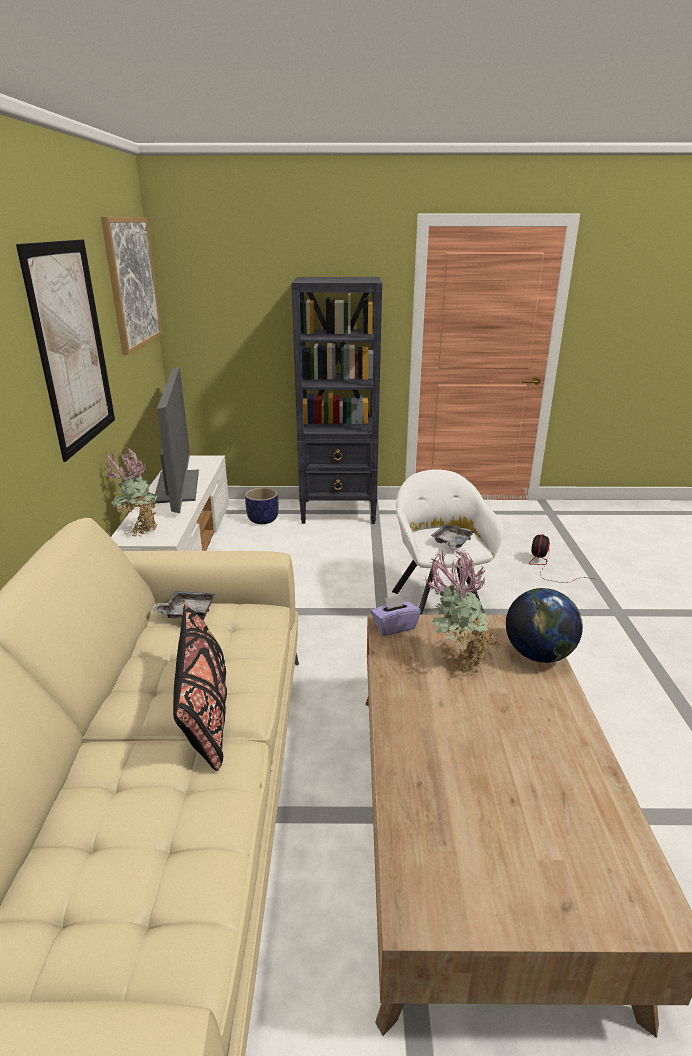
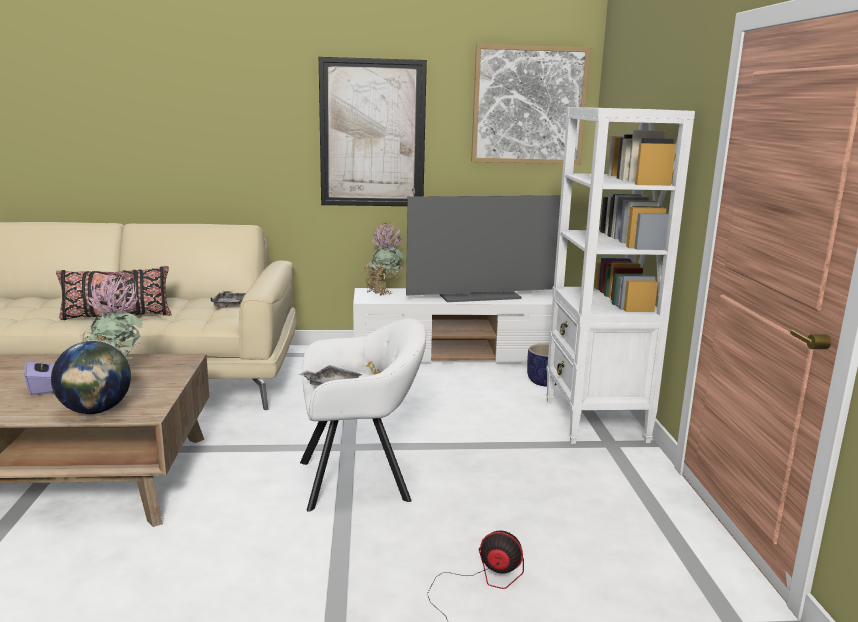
camera: 85 degrees right, 10 degrees down
black bookcase [291,277,382,524] -> white bookcase [546,107,695,444]
purple tissue box [371,594,421,636] -> purple tissue box moved to [24,356,55,396]

